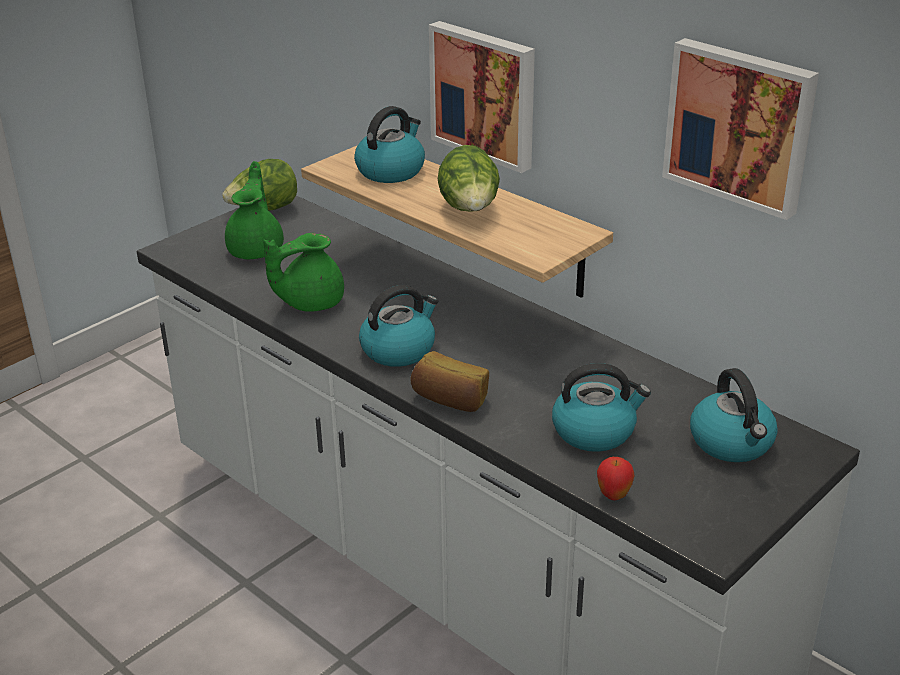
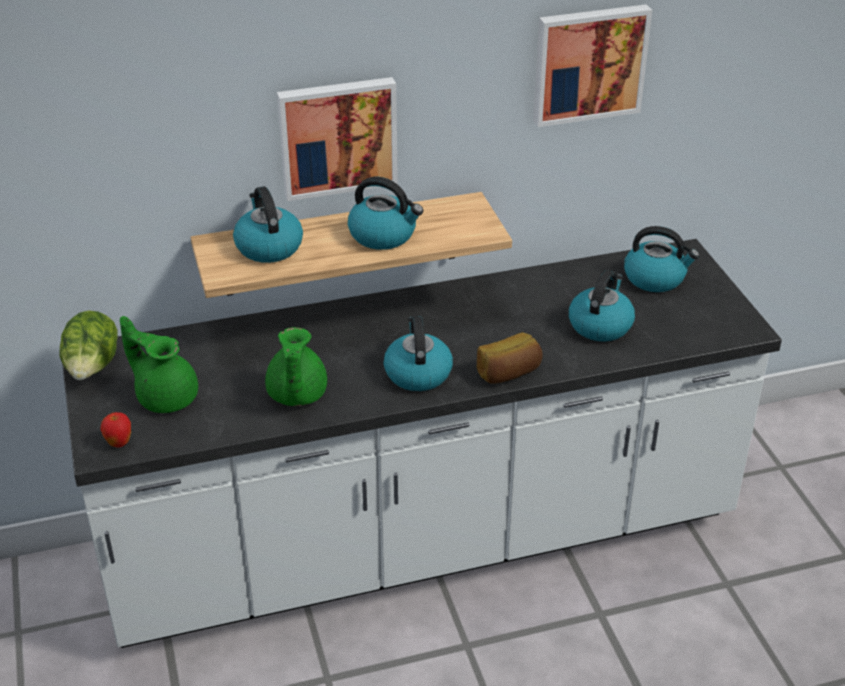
camera: 60 degrees left, 5 degrees up
lettuce [438,145,500,212] -> kettle [348,177,423,250]
apple [597,457,634,500] -> apple moved to [101,412,131,448]

